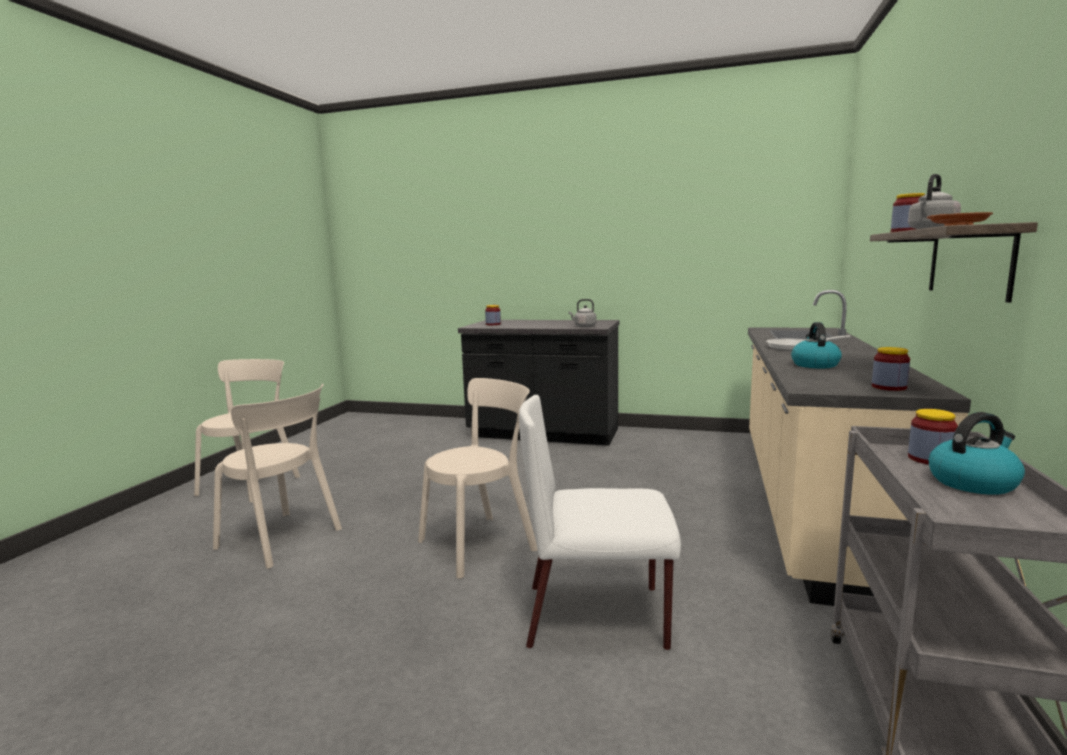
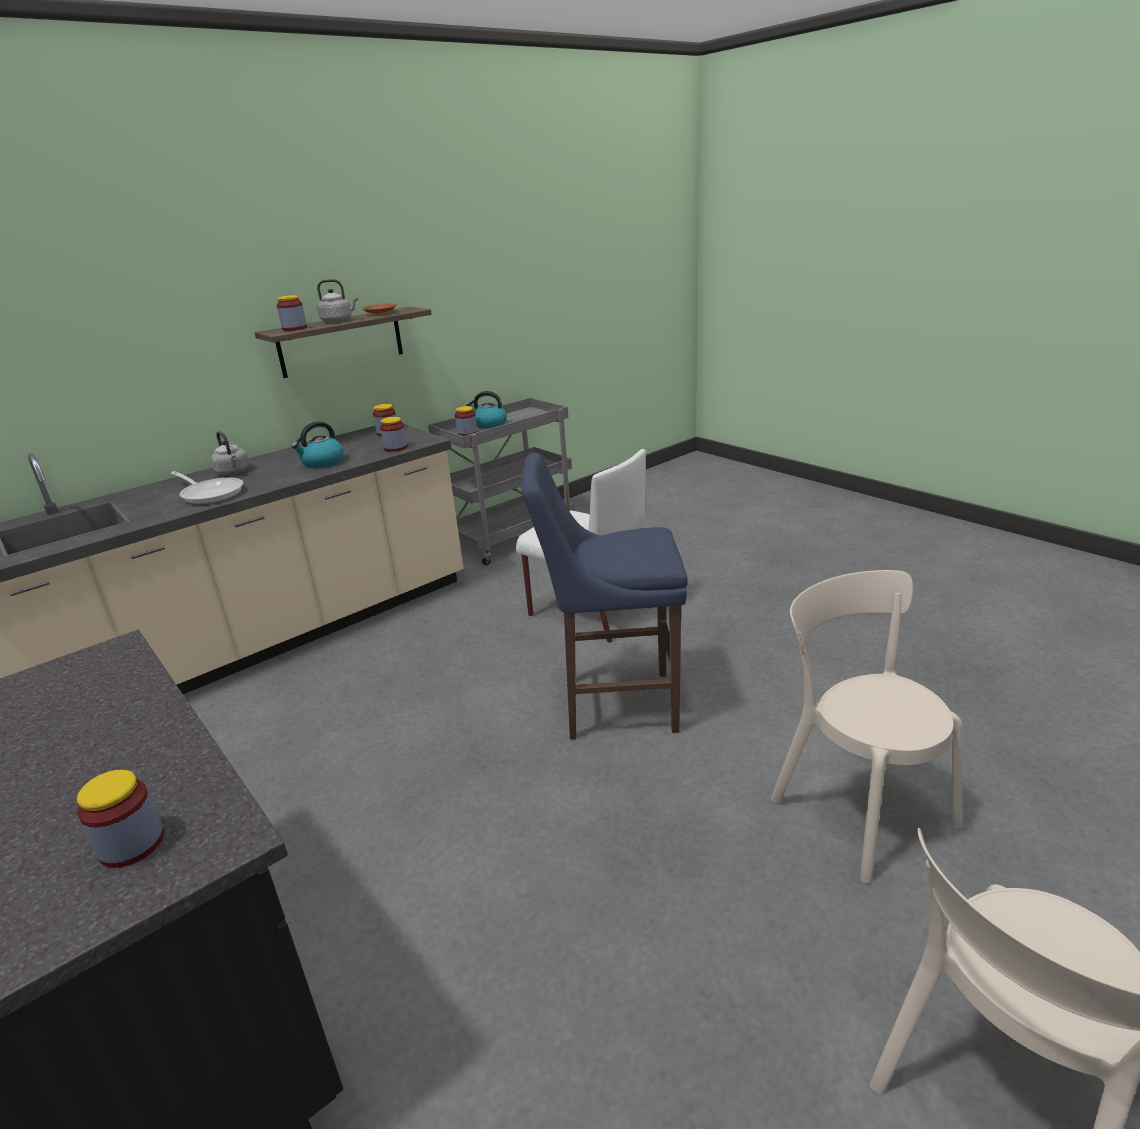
camera: 145 degrees left, 15 degrees up
beige chair [418,378,538,579] -> blue stool [521,453,688,740]
grey kettle [569,299,596,327] -> grey kettle moved to [211,431,249,475]
none -> jar [380,417,407,452]

